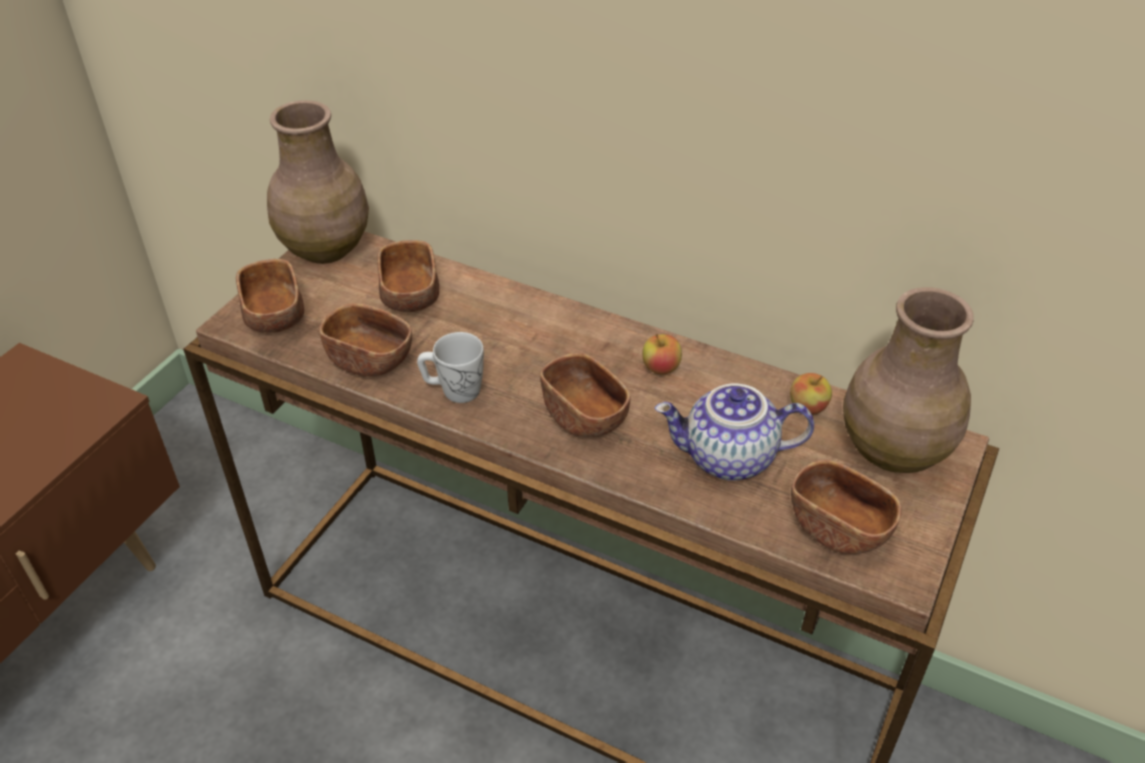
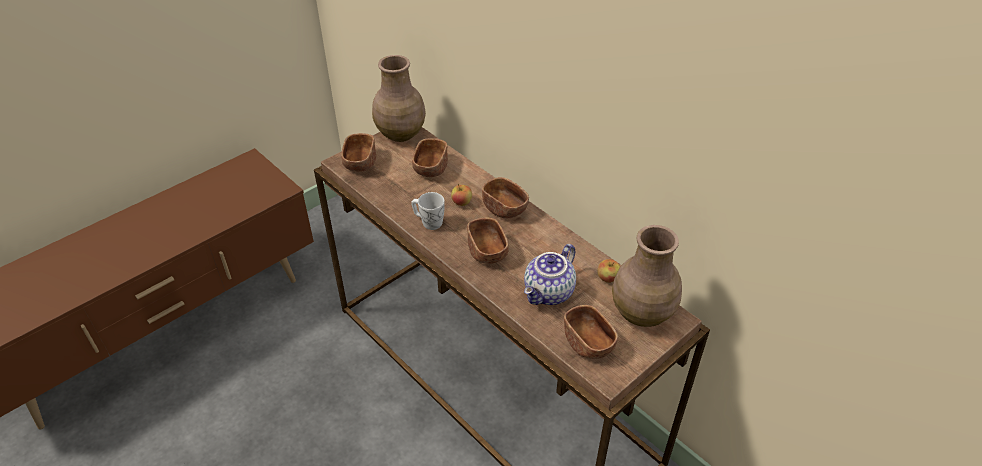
camera: 20 degrees right, 0 degrees up
brown bowl [319,303,412,377] -> brown bowl moved to [482,177,529,218]
apple [642,334,682,375] -> apple moved to [451,184,472,206]
teapot [655,383,814,481] -> teapot turned 75 degrees counterclockwise [524,244,576,305]

